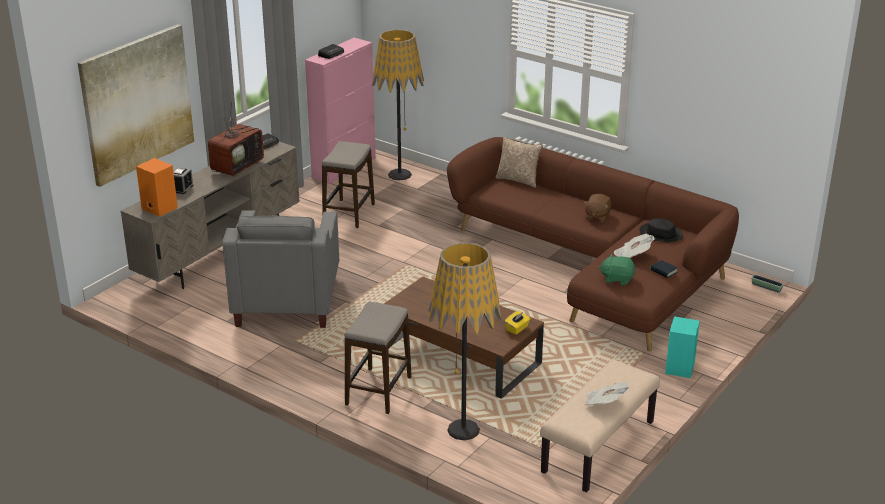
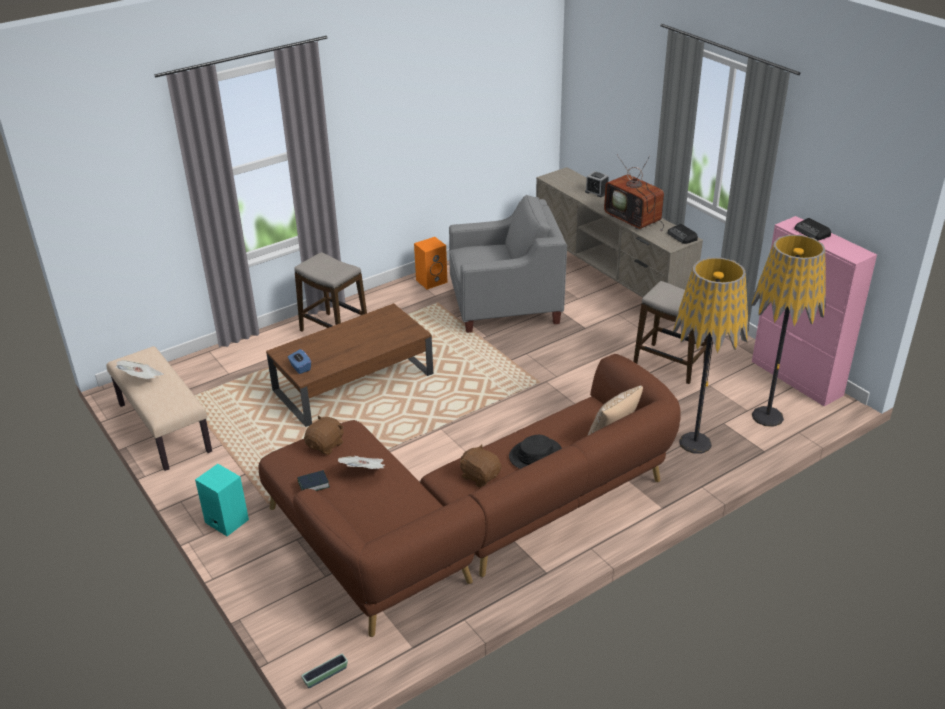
camera: 110 degrees right, 5 degrees up
picture [78,24,194,187] -> none
orange speaker [136,158,178,217] -> orange speaker moved to [414,237,448,289]
grey armchair [222,210,339,328] -> grey armchair turned 150 degrees clockwise [449,195,567,333]
floor lamp [428,242,502,440] -> floor lamp moved to [673,258,749,454]
yellow tissue box [504,311,530,335] -> blue tissue box [288,349,311,374]
green plush toy [599,254,635,285] -> brown plush toy [304,415,344,455]
black hat [639,218,683,242] -> black hat moved to [509,435,562,469]

